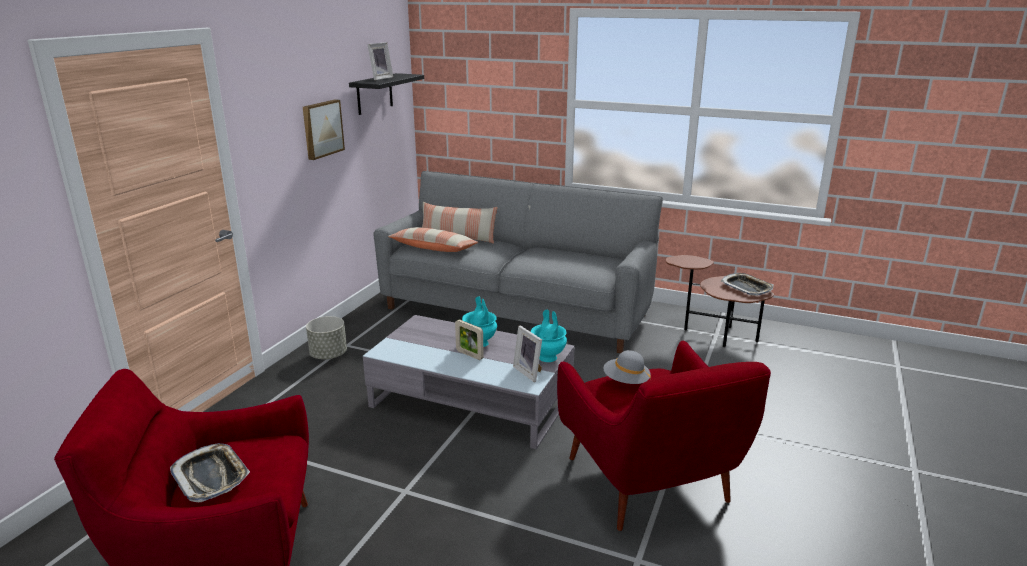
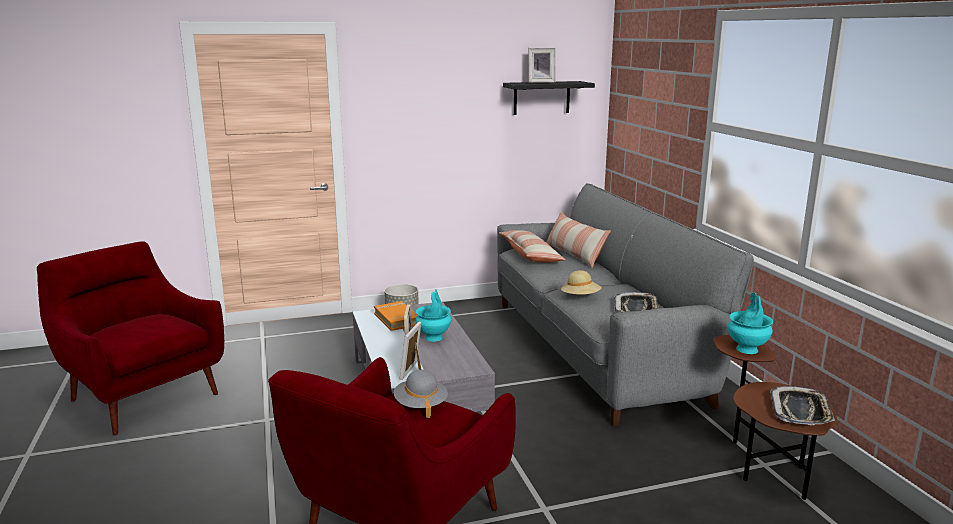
camera: 50 degrees right, 5 degrees down
tray [170,443,250,502] -> tray moved to [614,292,659,313]
picture [303,99,345,160] -> none
turquoise vase [531,309,567,362] -> turquoise vase moved to [728,293,773,354]
none -> orange book [374,301,417,331]
none -> beige hat [561,270,602,295]

